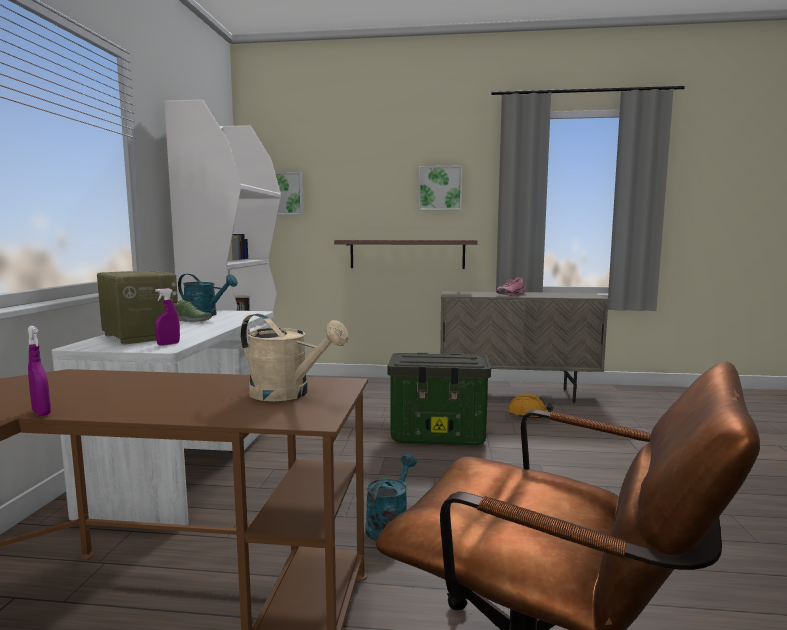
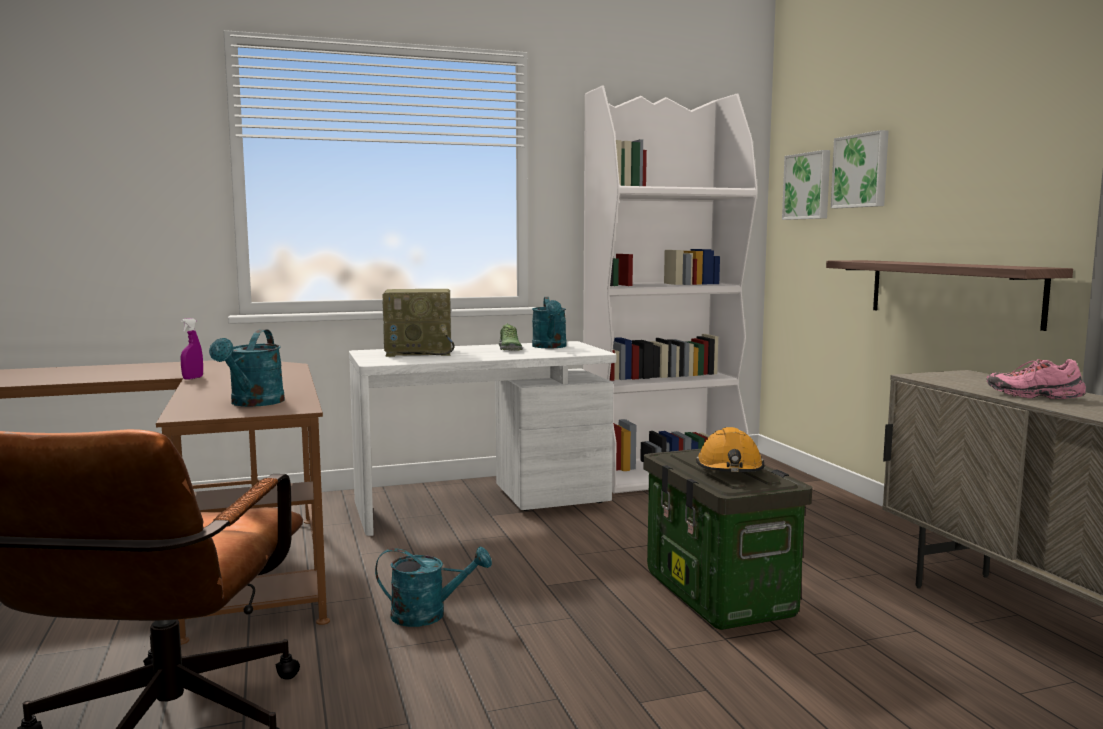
camera: 65 degrees right, 0 degrees up
radio [97,271,179,345] -> radio turned 60 degrees clockwise [382,289,455,357]
purple spray bottle [155,288,180,346] -> none
beige watering can [240,314,349,401] -> turquoise watering can [209,329,285,407]
picture [419,165,462,210] -> picture moved to [831,130,889,208]
orange hard hat [508,394,554,418] -> orange hard hat moved to [696,427,765,472]

